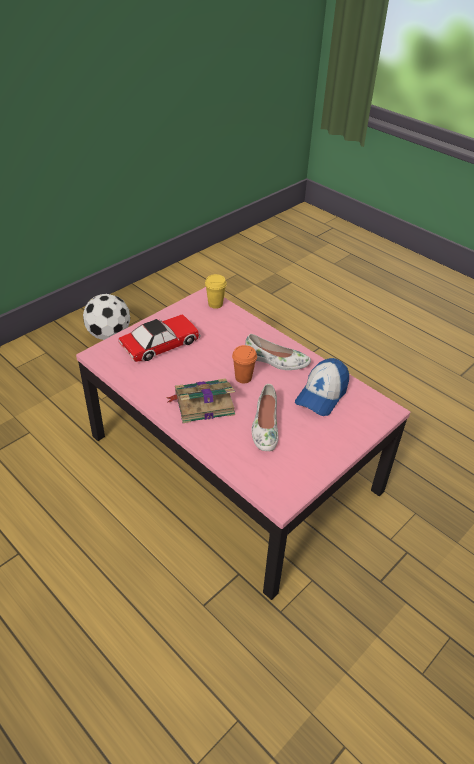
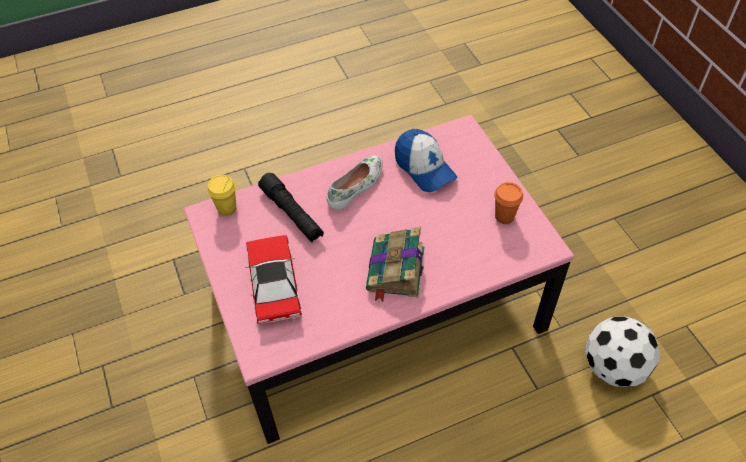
camera: 65 degrees left, 10 degrees up
football [83,294,130,340] -> football moved to [585,316,660,387]
orange cup [232,345,257,384] -> orange cup moved to [494,182,523,224]
white shoe [251,384,278,451] -> none
none -> black flashlight [258,173,324,242]

